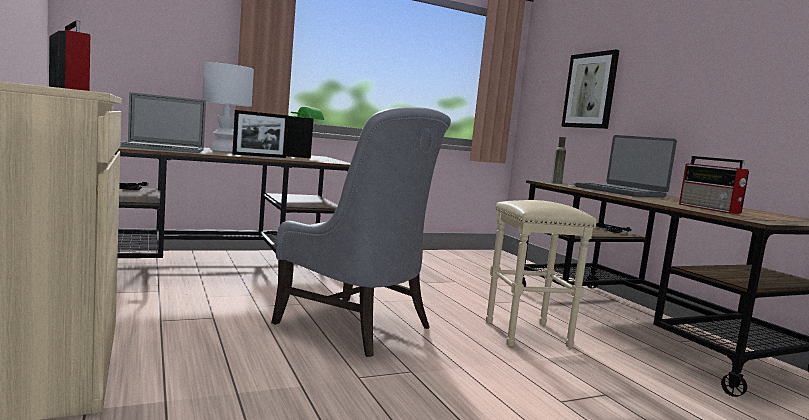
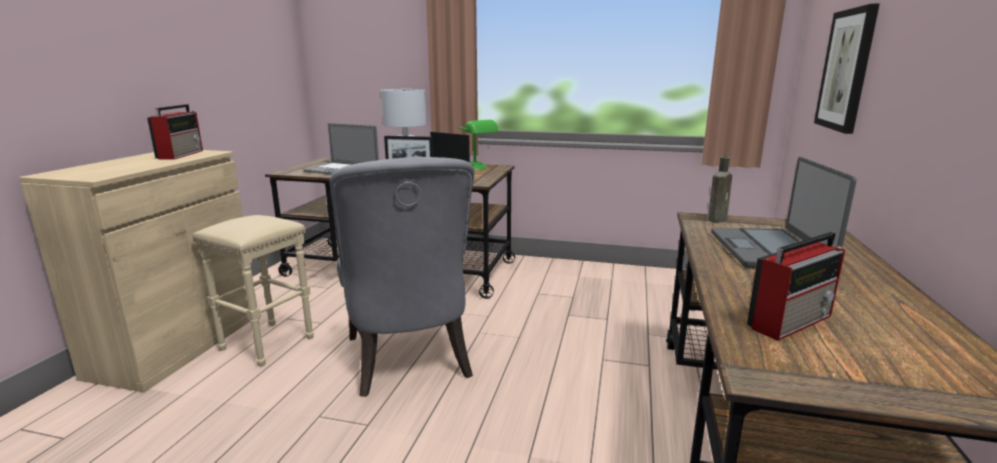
camera: 40 degrees right, 10 degrees up
beige stool [486,200,597,348] -> beige stool moved to [192,215,314,367]
radio [679,156,749,214] -> radio turned 135 degrees counterclockwise [747,232,845,341]

